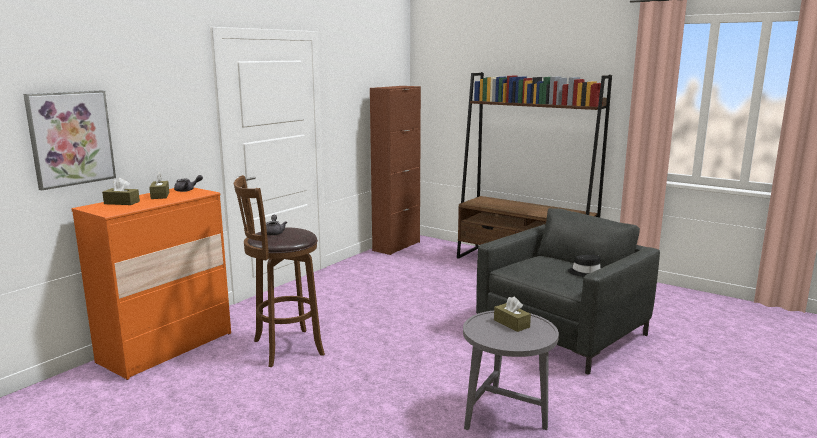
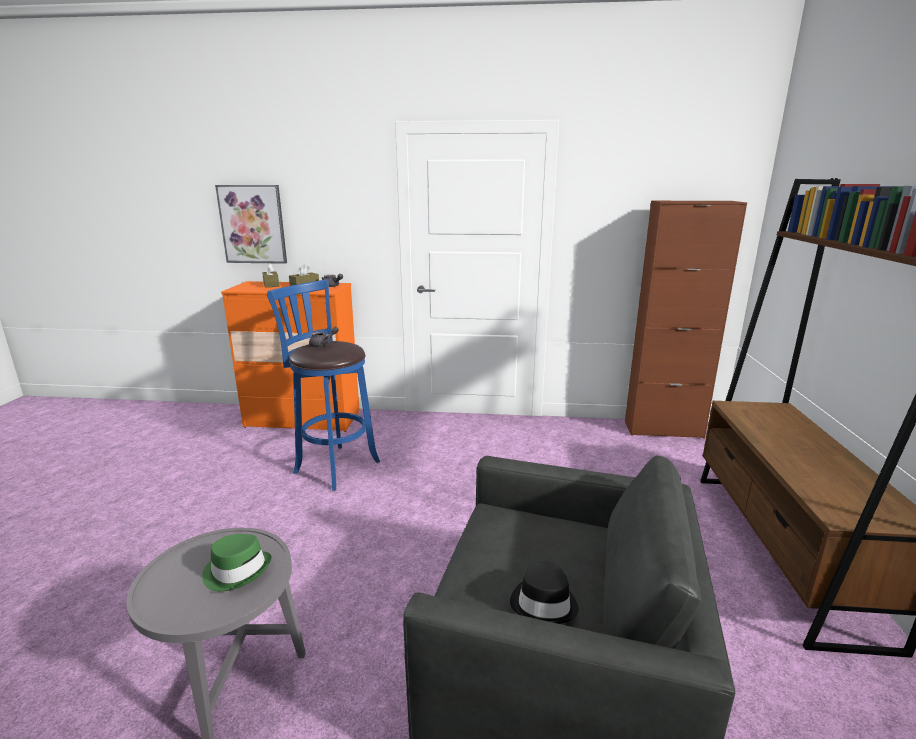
camera: 60 degrees right, 5 degrees up
brown stool [234,175,325,367] -> blue stool [267,279,380,491]
brown tissue box [494,296,531,332] -> green hat [202,534,272,591]

